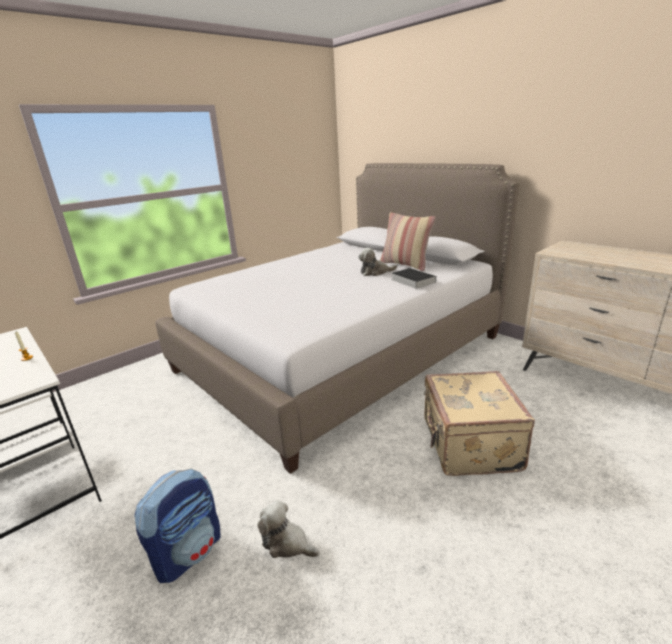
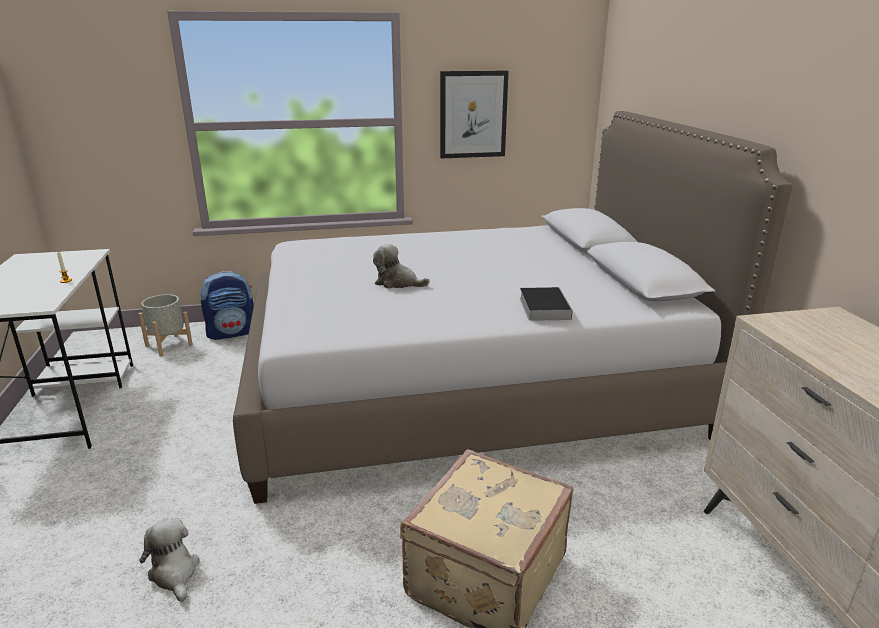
camera: 30 degrees right, 0 degrees up
backpack [134,469,221,583] -> backpack moved to [200,271,254,340]
plush toy [358,248,397,276] -> plush toy moved to [373,243,430,288]
pillow [380,212,436,271] -> none
none -> grey planter [138,294,193,357]
none -> picture [440,71,509,158]

